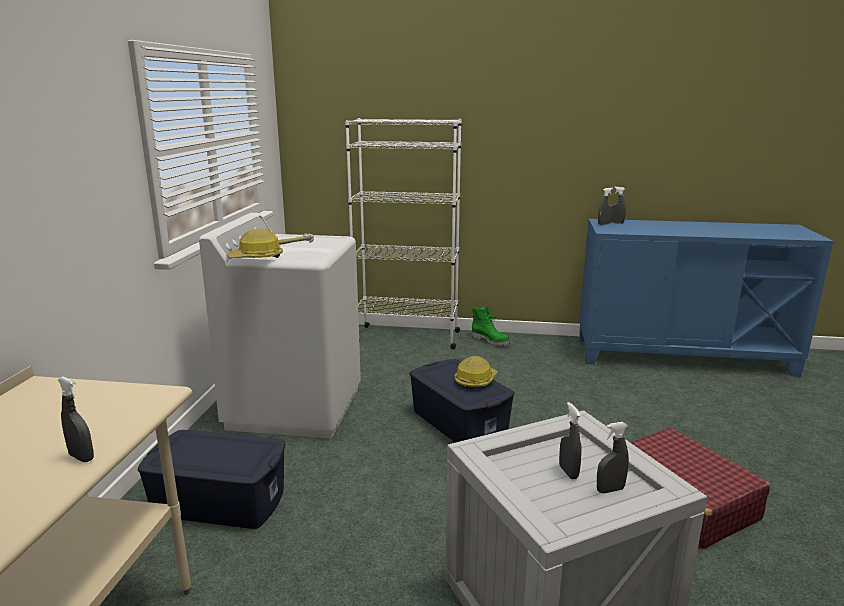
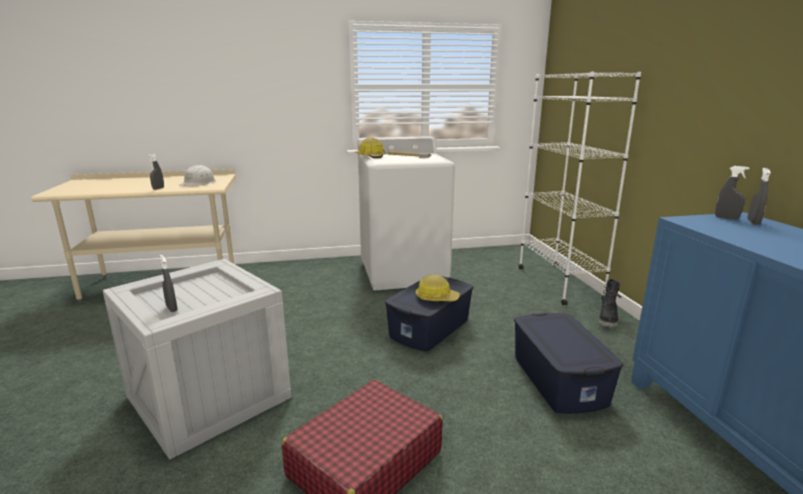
camera: 70 degrees right, 0 degrees up
blue storage box [138,430,285,529] -> blue storage box moved to [514,313,623,413]
green boot [472,307,510,346] -> black boot [599,279,621,327]
grey spray bottle [559,402,581,479] -> none
none -> white hard hat [179,165,216,186]

